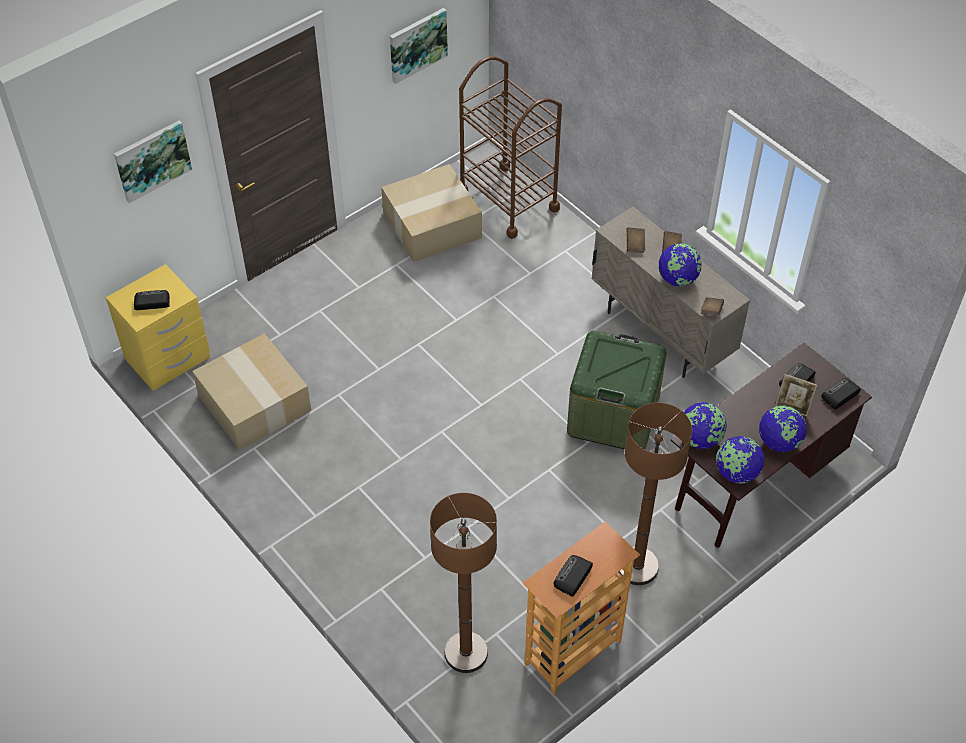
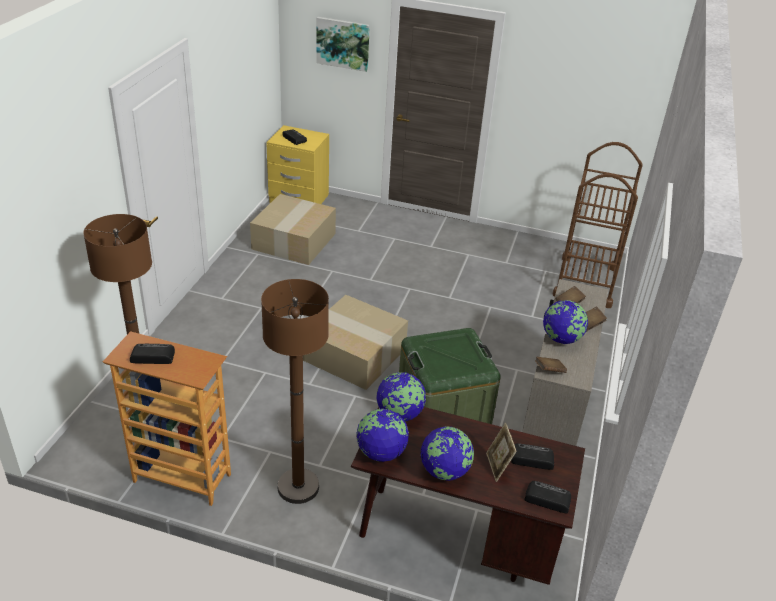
camera: 55 degrees right, 15 degrees down
cardboard box [381,164,482,262] -> cardboard box moved to [303,295,408,390]
picture [390,8,448,84] -> none

